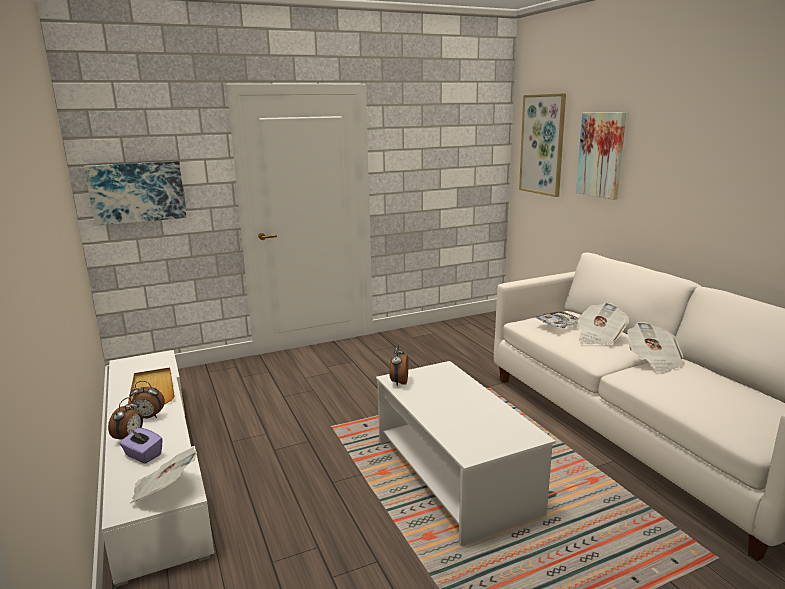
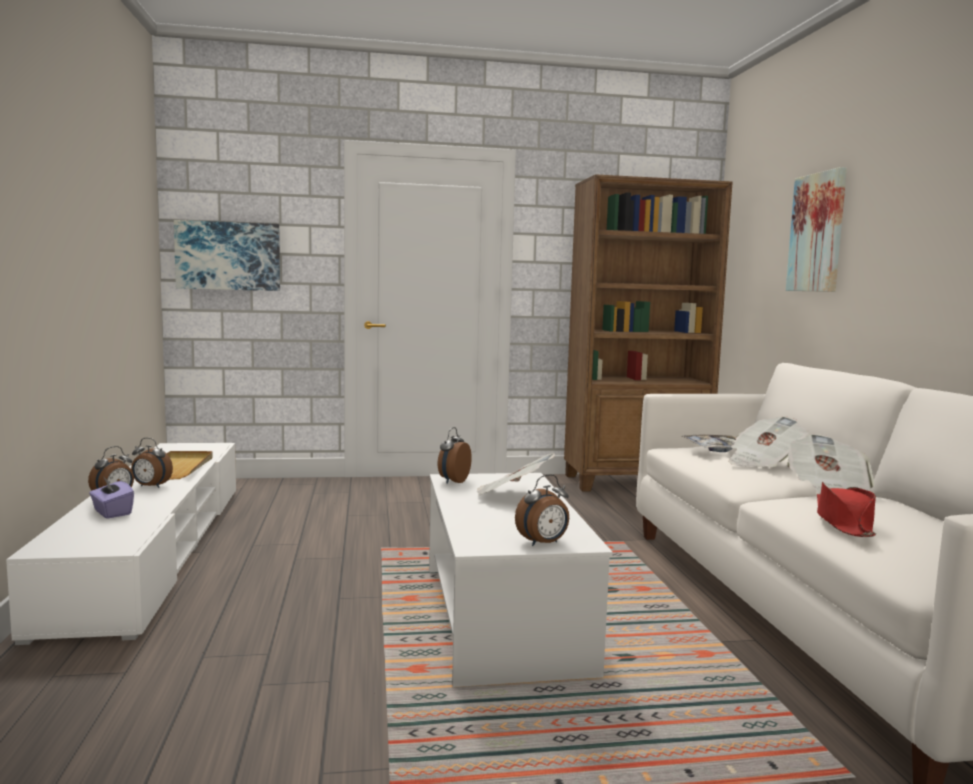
camera: 15 degrees right, 10 degrees down
newspaper [130,447,197,504] -> newspaper moved to [477,453,555,496]
picture [519,93,566,197] -> none
none -> alarm clock [515,474,569,546]
none -> brown bookcase [564,174,733,492]
none -> red hat [817,482,876,537]

